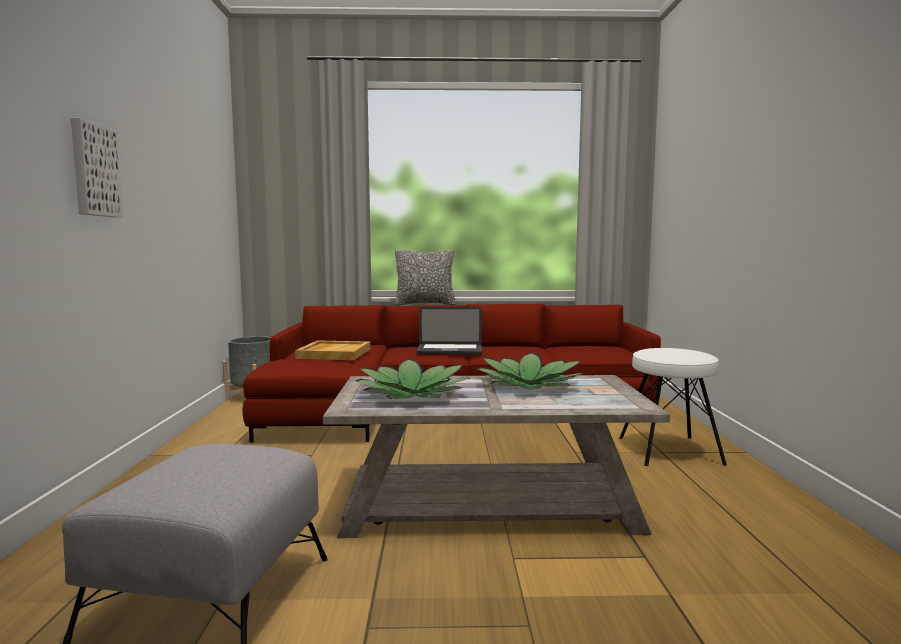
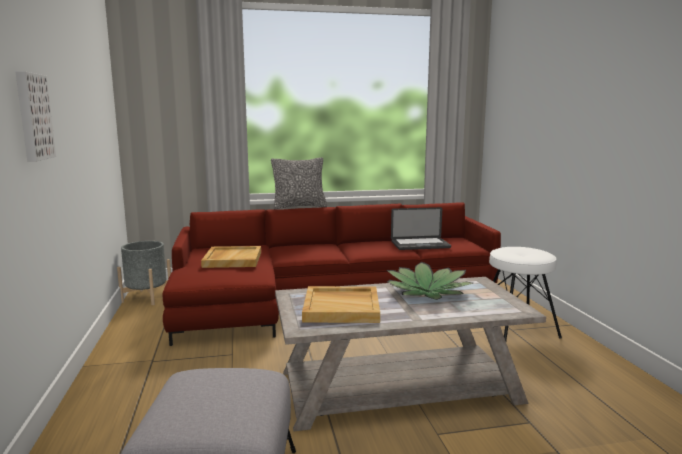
camera: 10 degrees left, 5 degrees up
potted plant [355,358,470,399] -> beige tray [302,286,380,323]
laptop [416,307,482,355] -> laptop moved to [391,207,451,250]

